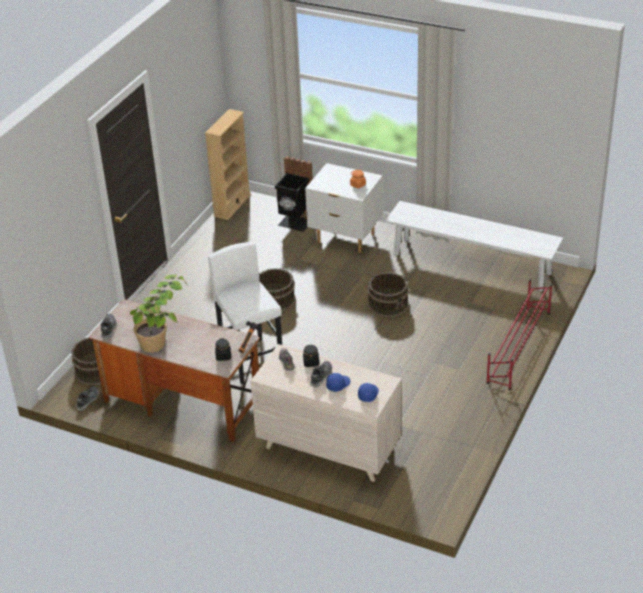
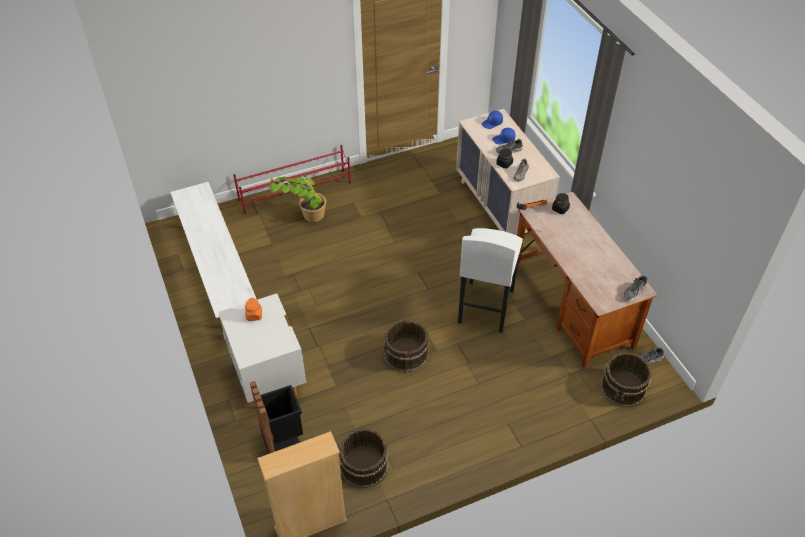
camera: 140 degrees left, 10 degrees up
potted plant [130,274,188,353] -> potted plant moved to [267,173,326,222]
brown bucket [367,272,409,317] -> brown bucket moved to [339,428,389,488]

